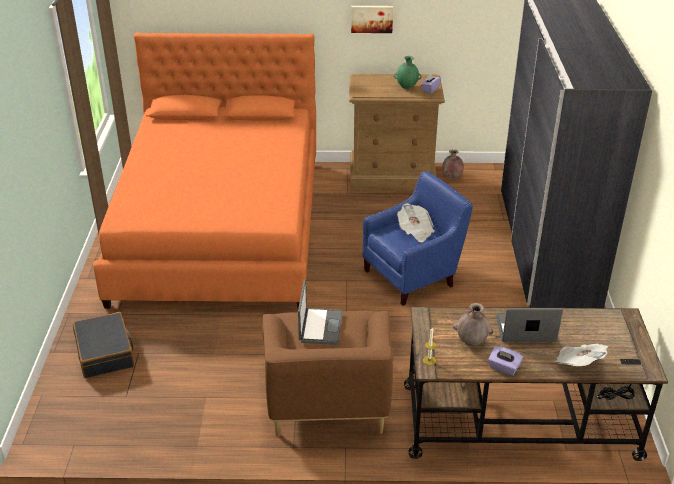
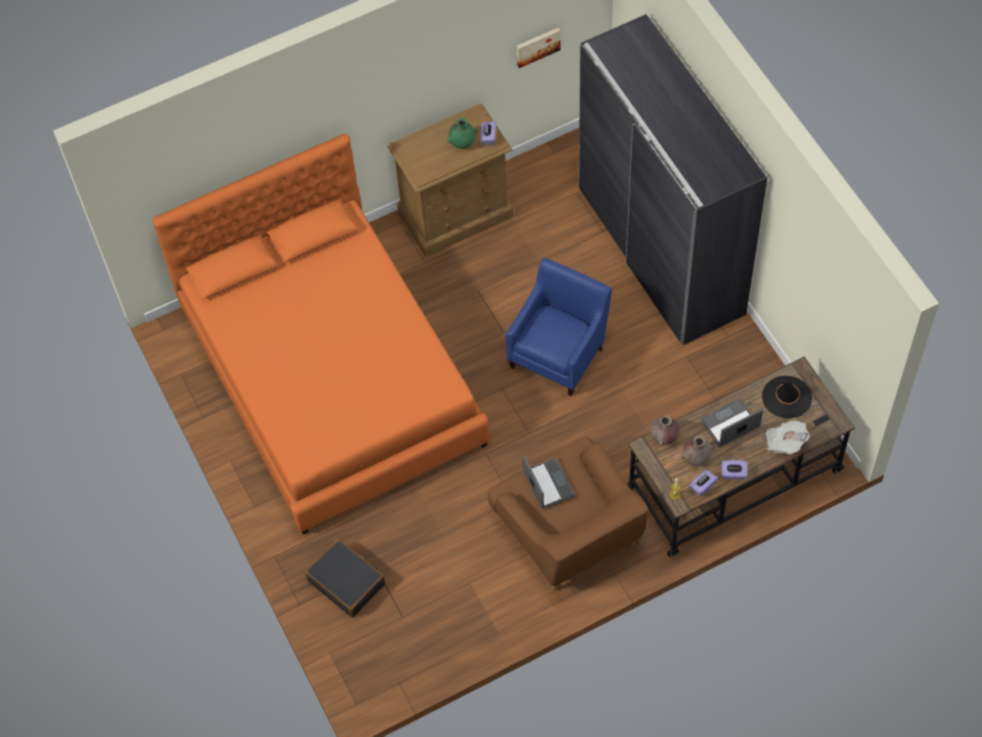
camera: 25 degrees left, 25 degrees up
picture [351,6,393,33] -> picture moved to [517,28,560,68]
newspaper [397,203,435,242] -> none
brown vase [443,150,464,179] -> brown vase moved to [651,415,680,447]
none -> purple tissue box [689,470,718,497]
none -> black hat [762,376,812,418]

